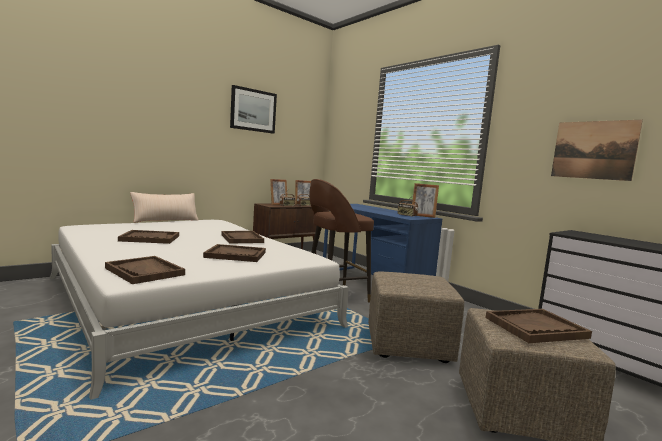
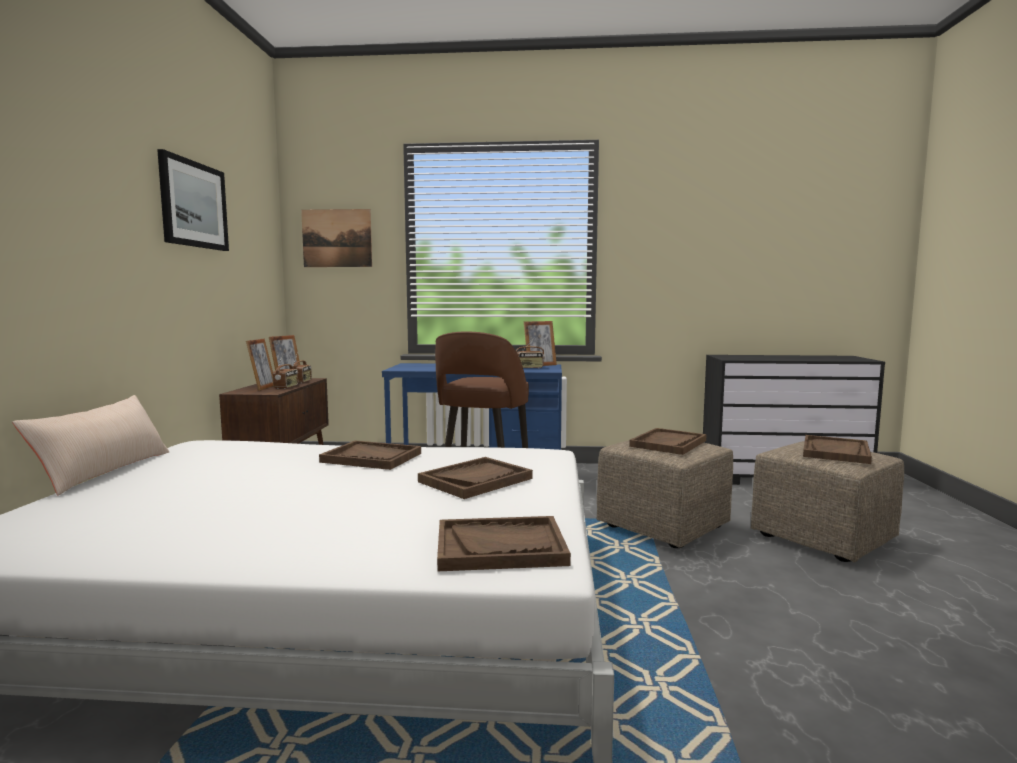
camera: 45 degrees left, 0 degrees up
brown tray [118,230,179,244] -> brown tray moved to [629,428,707,455]
picture [551,120,643,181] -> picture moved to [301,209,372,267]

